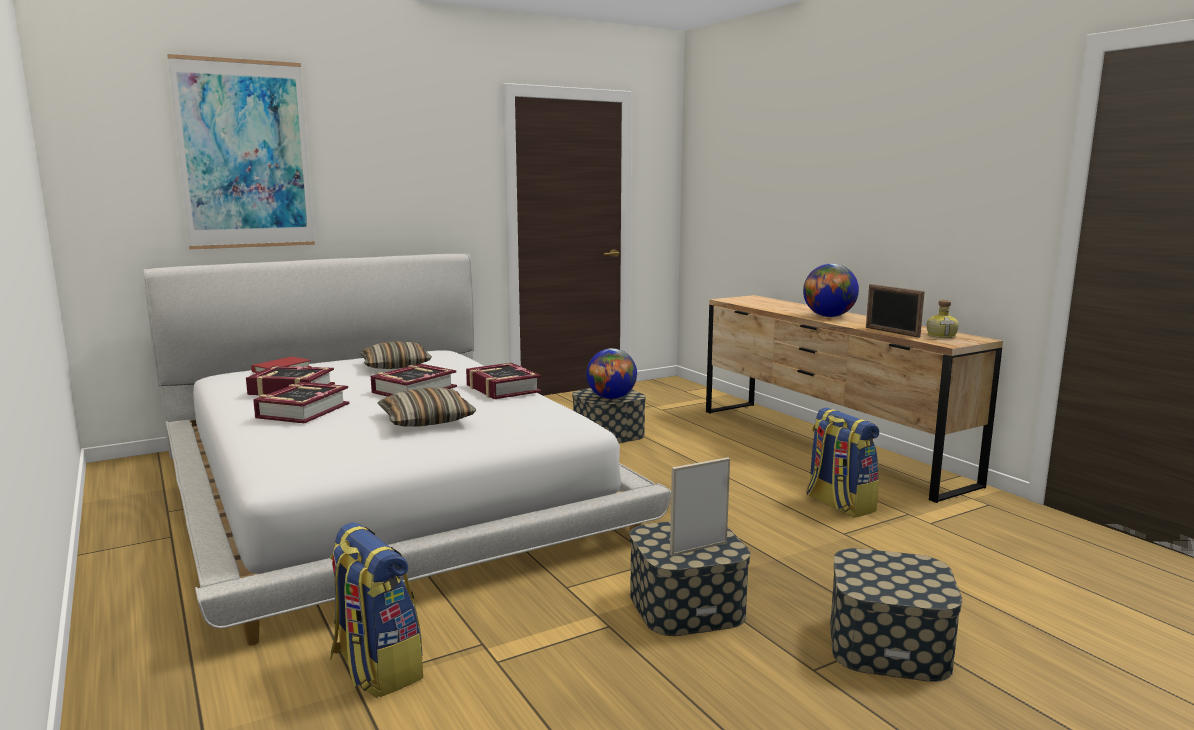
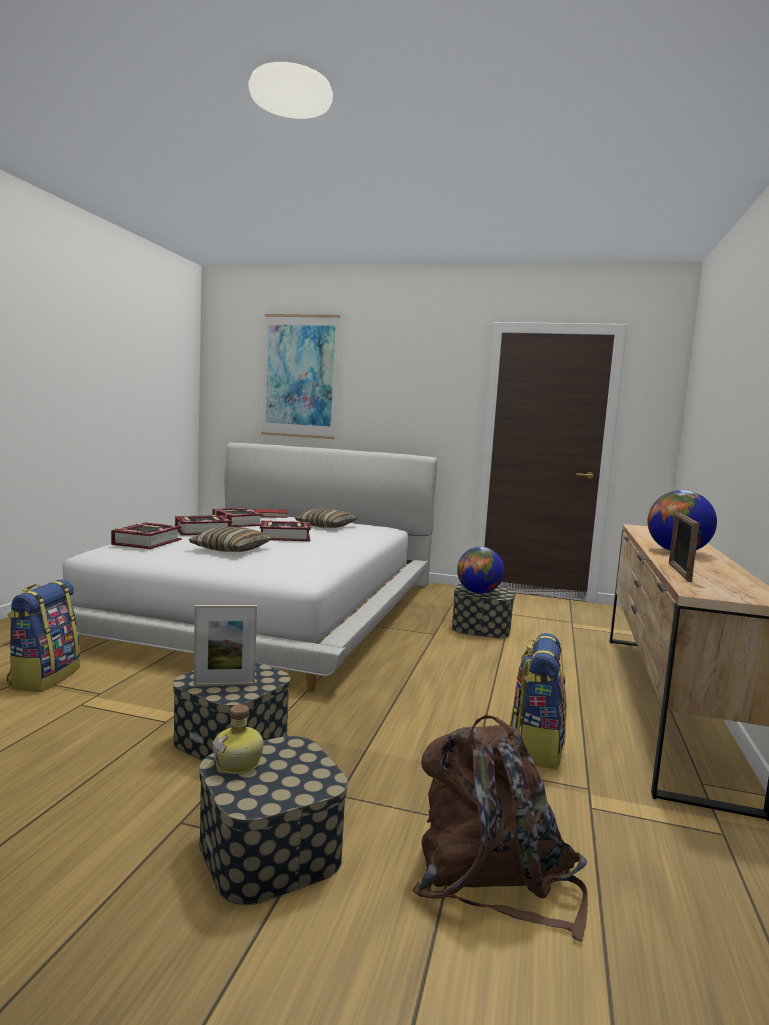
camera: 45 degrees right, 5 degrees down
book [466,363,542,399] -> book moved to [111,523,182,549]
picture frame [670,457,730,556] -> picture frame turned 150 degrees clockwise [193,605,257,687]
bottle [927,300,959,338] -> bottle moved to [213,704,264,774]
none -> brown backpack [413,715,588,942]

